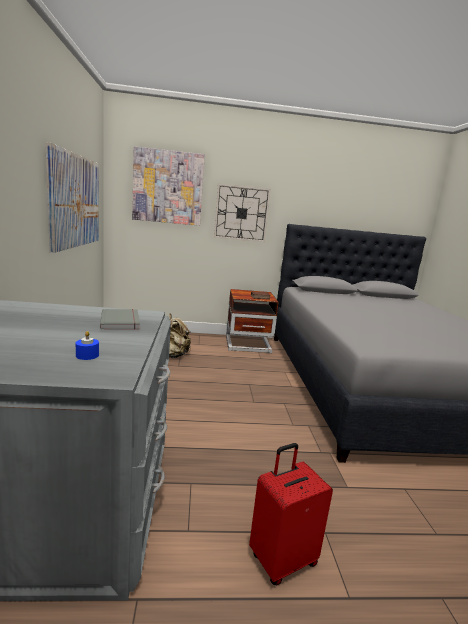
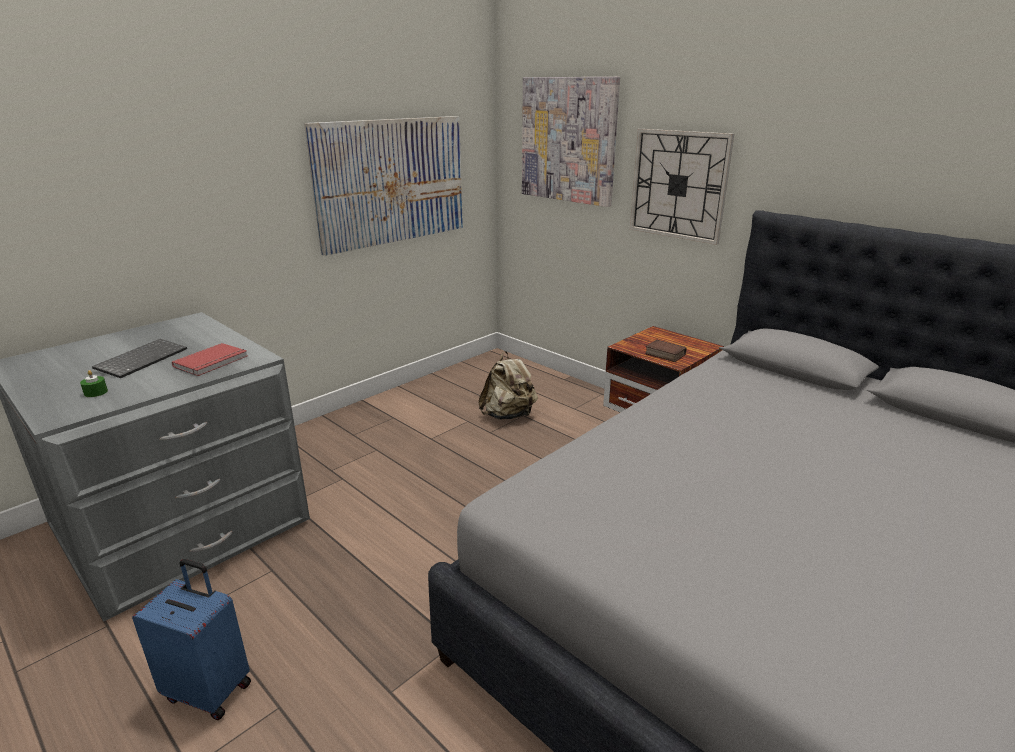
camera: 50 degrees right, 10 degrees up
blue candle [76,331,99,360] -> green candle [80,370,108,397]
grey book [100,309,140,330] -> red book [172,343,248,376]
red suitcase [249,443,333,585] -> blue suitcase [132,559,251,720]
none -> keyboard [92,339,187,378]

